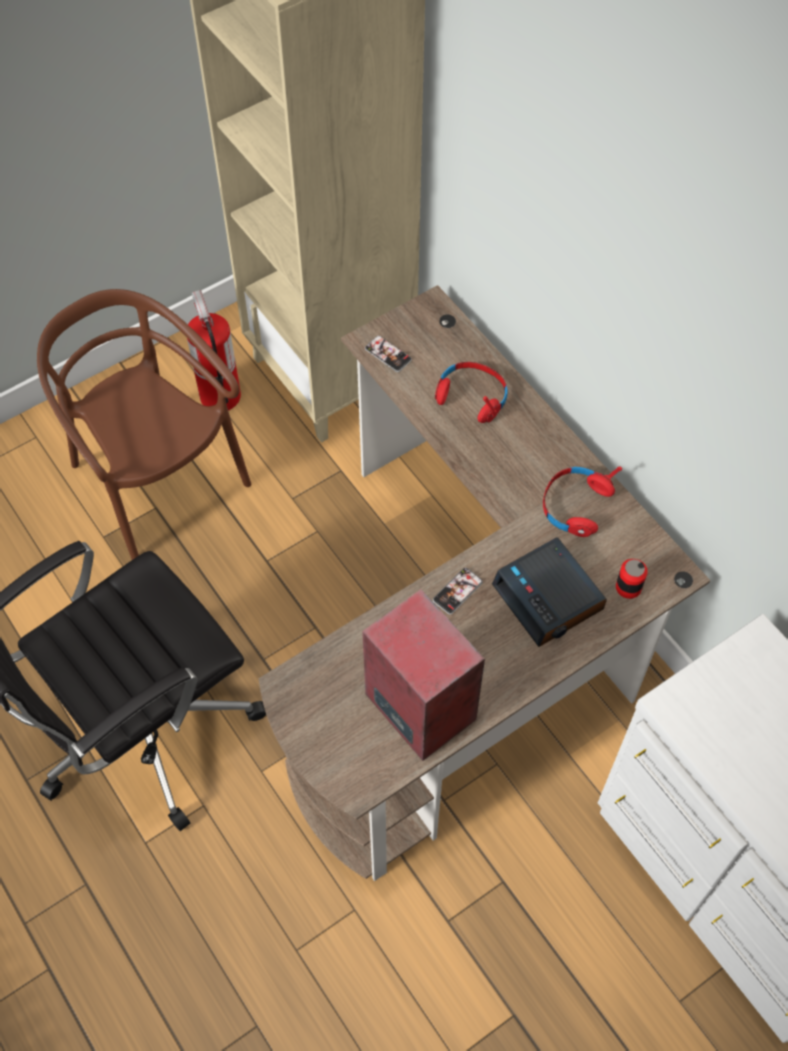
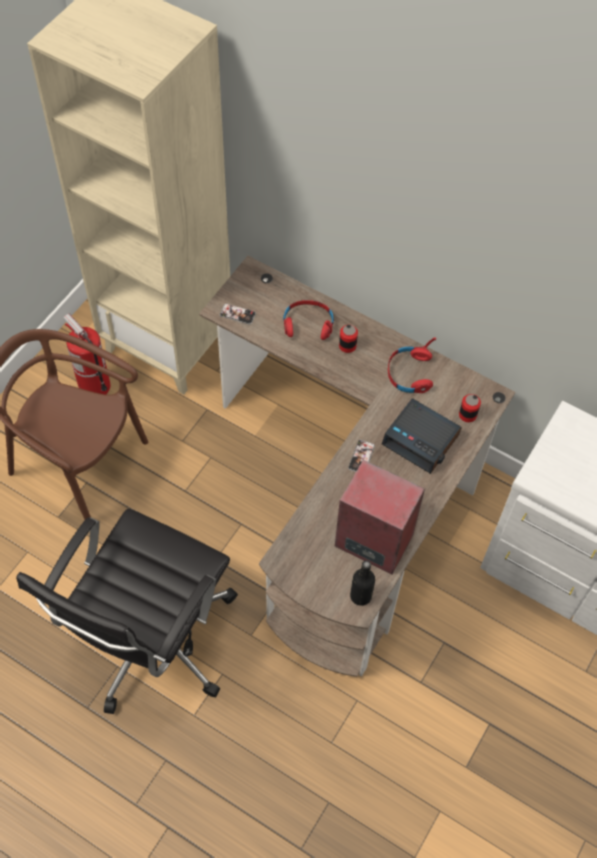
camera: 25 degrees left, 0 degrees up
none -> can [339,325,358,353]
none -> black bottle [350,560,375,606]

